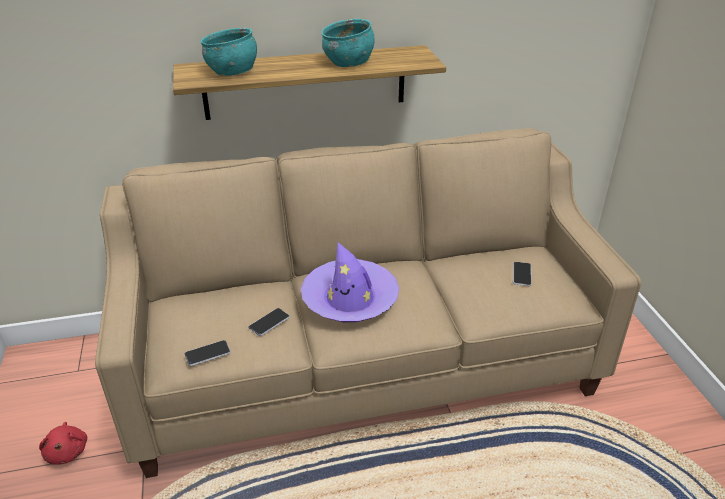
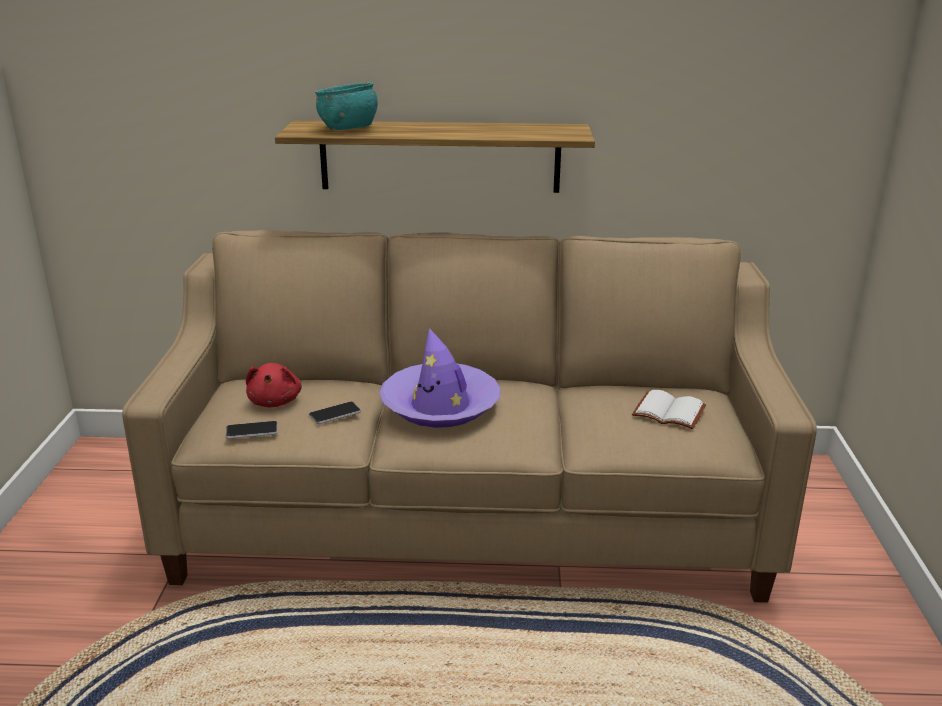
camera: 15 degrees right, 10 degrees down
red plush toy [39,422,87,465] -> red plush toy moved to [246,363,302,407]
turquoise bowl [321,19,374,67] -> none
phone [513,262,532,286] -> white book [632,390,706,429]

